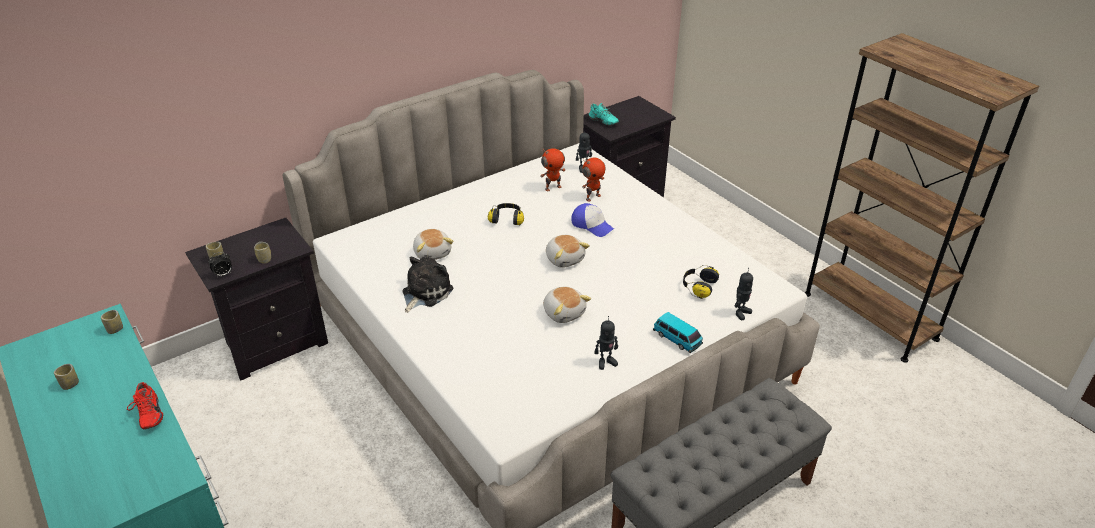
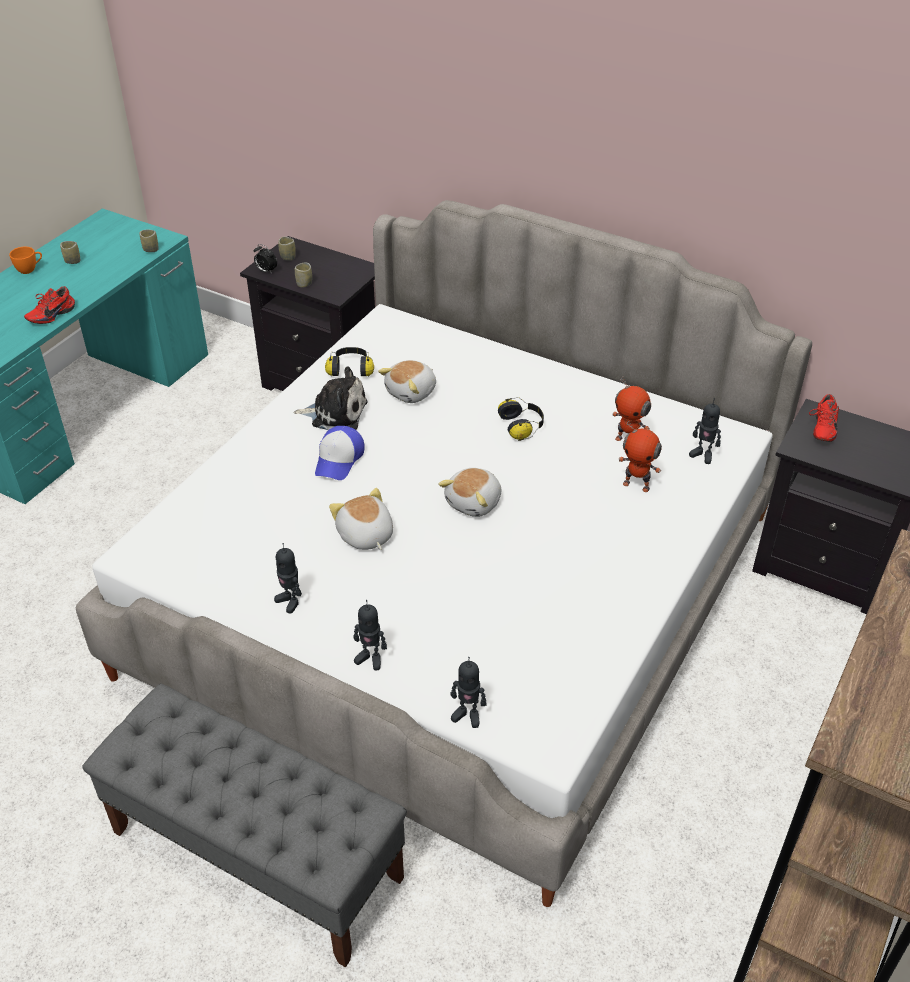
camera: 65 degrees right, 5 degrees up
plush toy [543,286,591,323] -> plush toy turned 120 degrees clockwise [329,488,393,550]
cap [571,203,614,237] -> cap moved to [315,426,365,480]
turquoise shoe [589,103,619,125] -> red shoe [809,394,839,442]
toy car [653,312,703,353] -> toy robot [353,600,387,670]
headphones [683,265,719,299] -> headphones moved to [325,347,374,376]
none -> orange cup [9,247,42,274]

